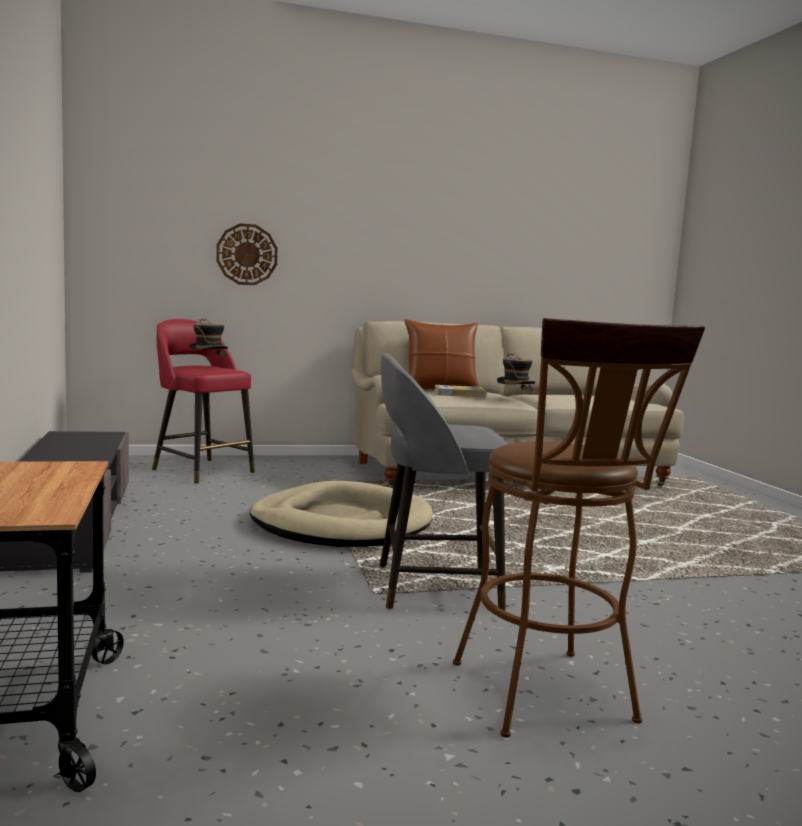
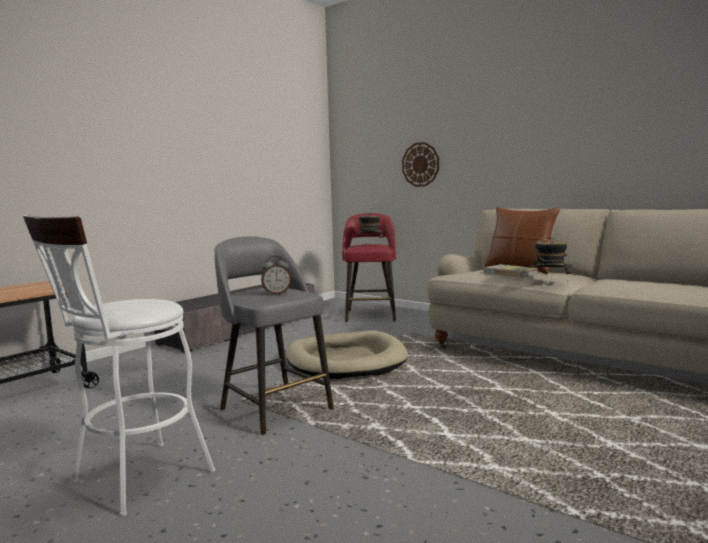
camera: 55 degrees right, 0 degrees up
brown stool [453,318,705,738] -> white stool [23,215,215,517]
none -> alarm clock [261,256,291,295]

